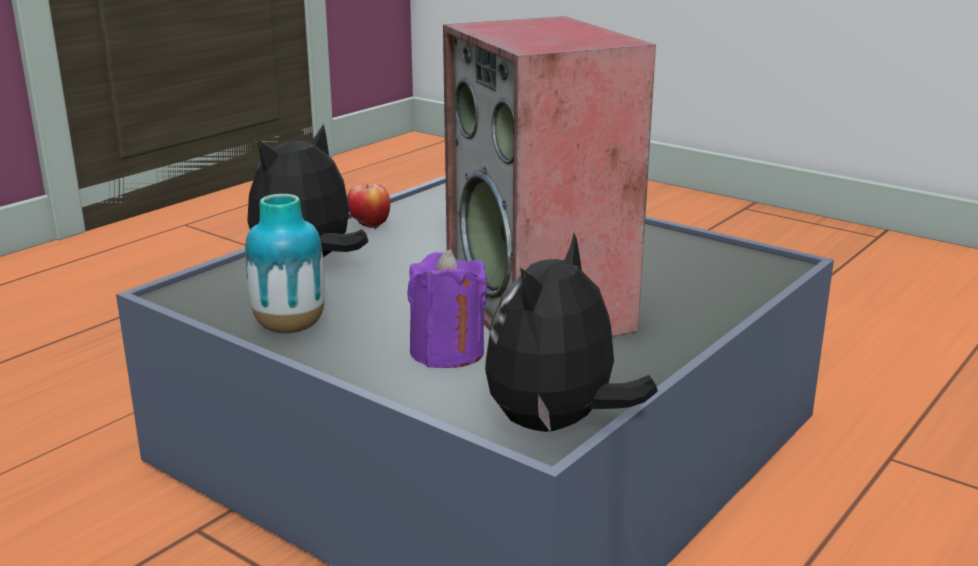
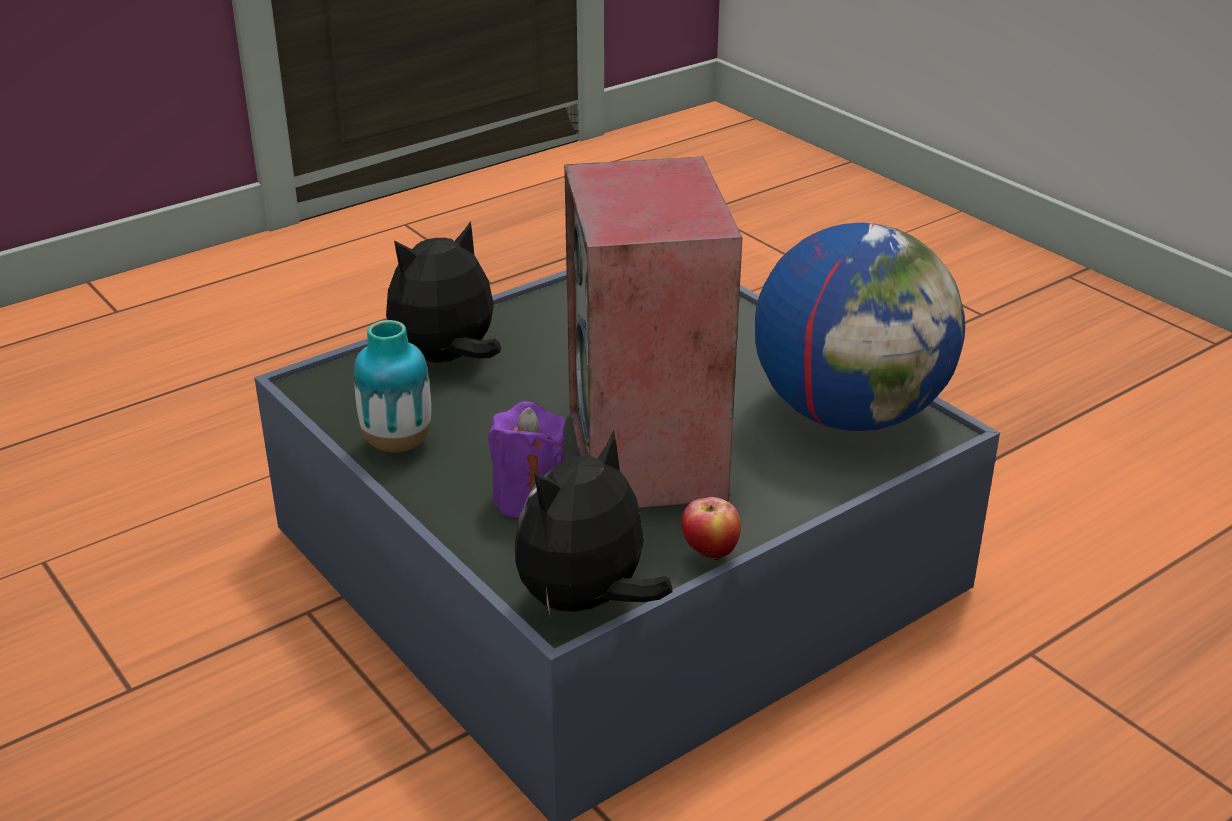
camera: 15 degrees right, 10 degrees up
apple [347,183,390,229] -> apple moved to [682,497,741,561]
none -> globe [755,223,965,431]

